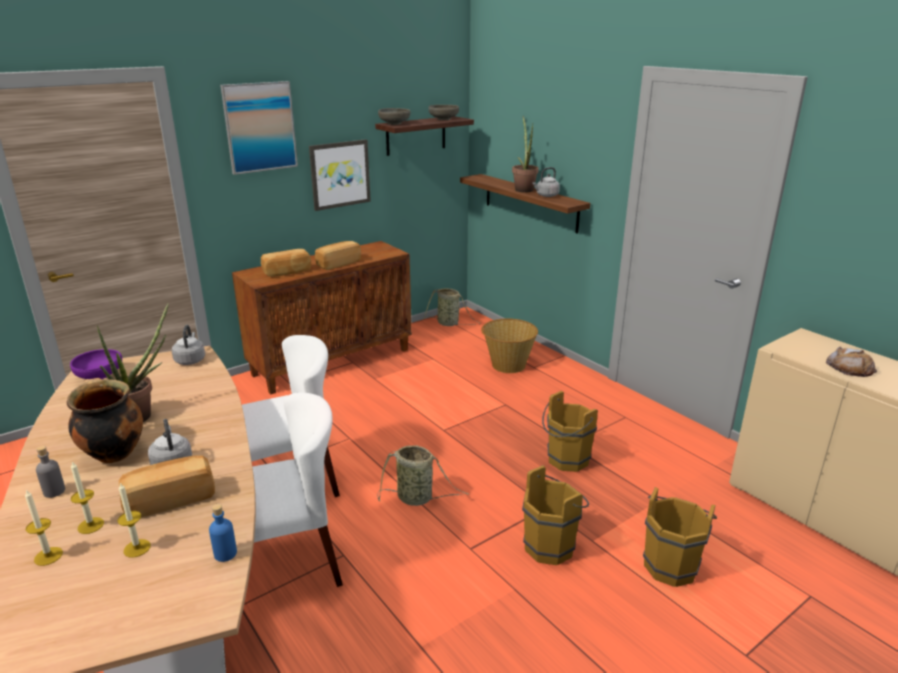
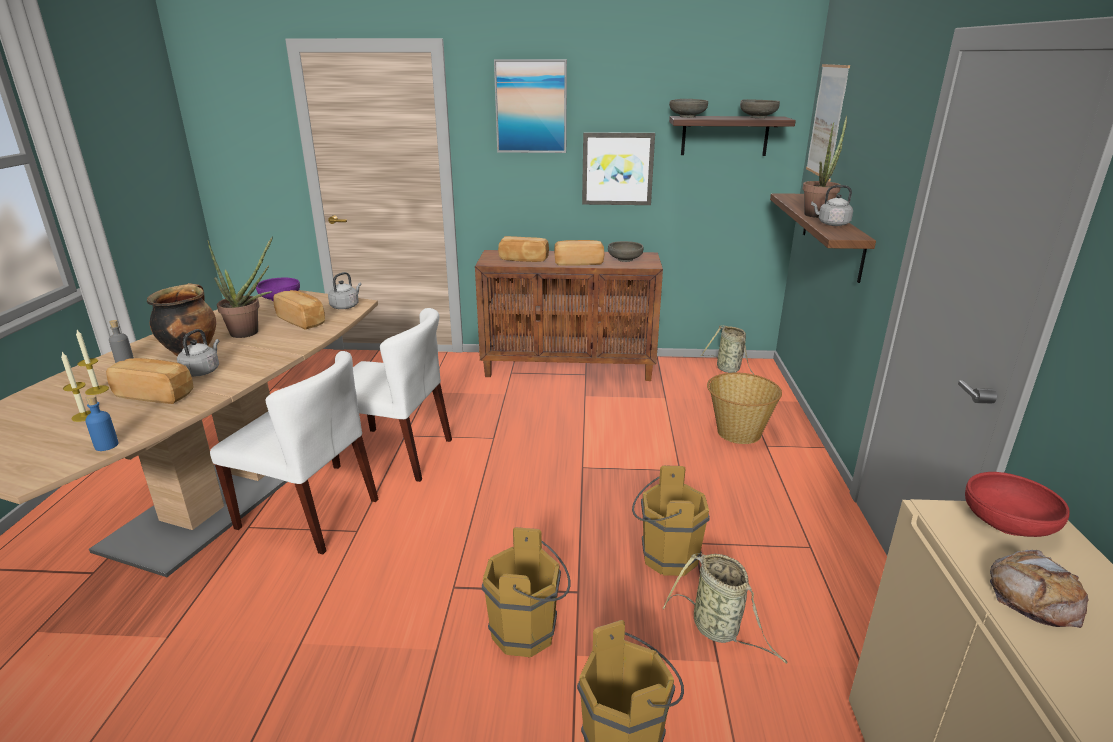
camera: 40 degrees right, 0 degrees up
candle [25,489,63,566] -> none
basket [377,445,469,506] -> basket moved to [663,553,787,664]
none -> bread [273,290,325,330]
none -> grey bowl [608,241,644,262]
none -> picture [806,64,850,181]
none -> red bowl [965,472,1070,537]

